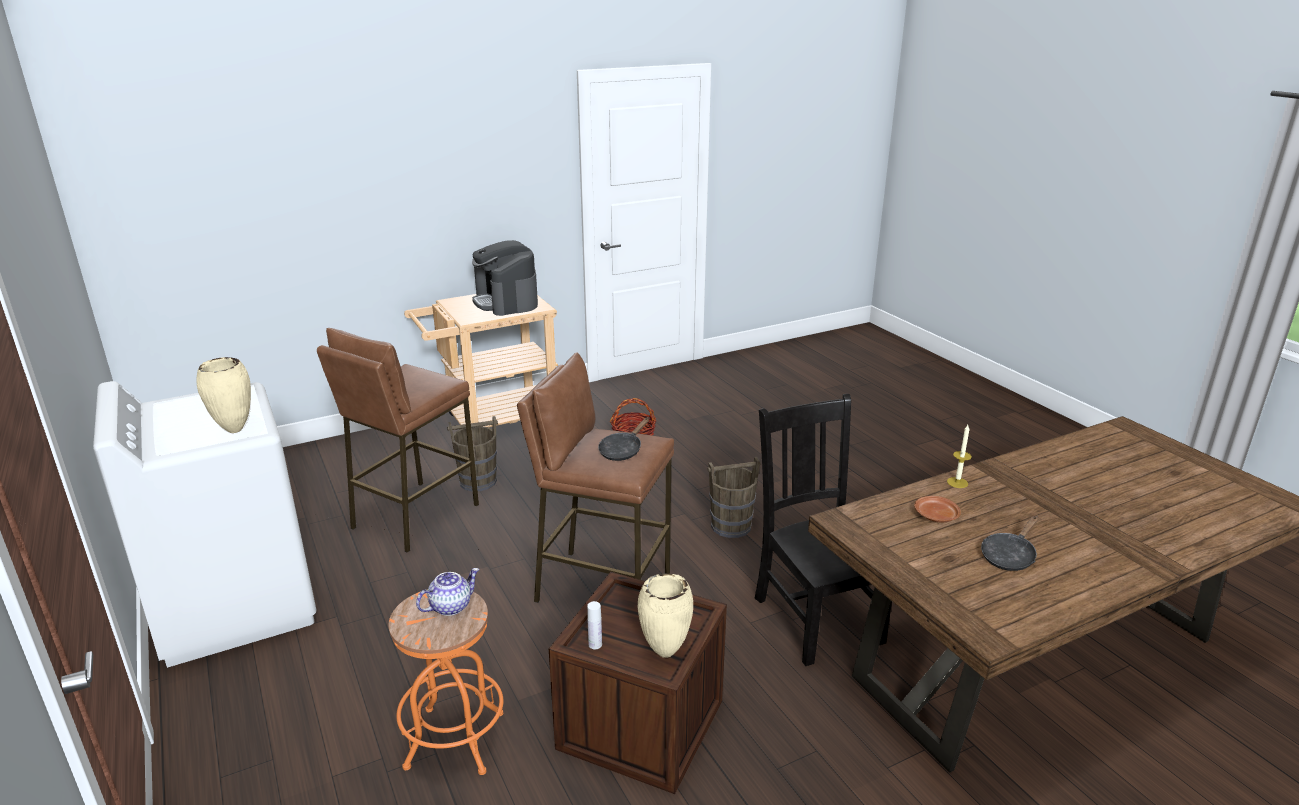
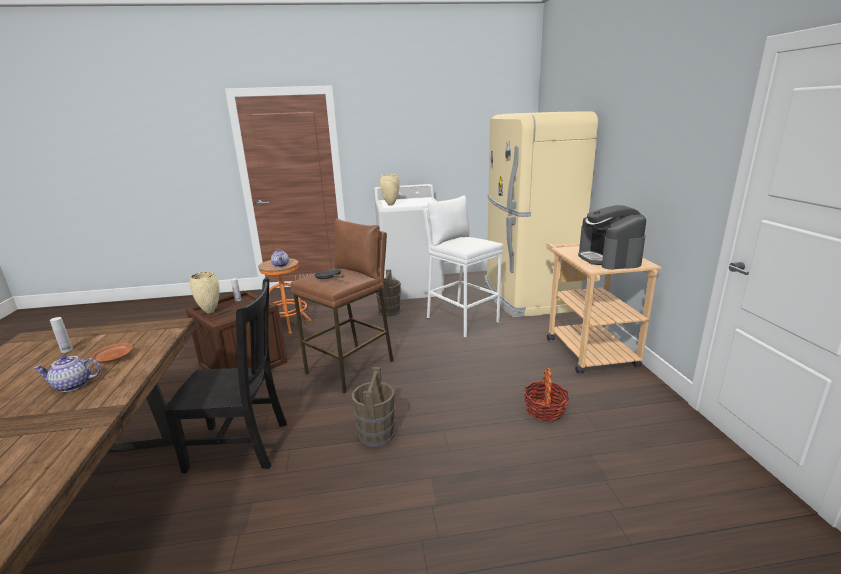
camera: 110 degrees right, 5 degrees down
brown stool [317,328,479,553] -> white stool [422,195,503,338]
brown bucket [447,416,498,491] -> brown bucket moved to [376,270,401,316]
coffee machine [472,240,538,316] -> coffee machine turned 90 degrees counterclockwise [578,205,646,270]
candle [947,425,972,488] -> none
black frying pan [981,516,1038,571] -> none
none -> teapot [33,355,101,392]
none -> white bottle [50,317,73,353]
none -> beige fridge [485,111,598,318]

